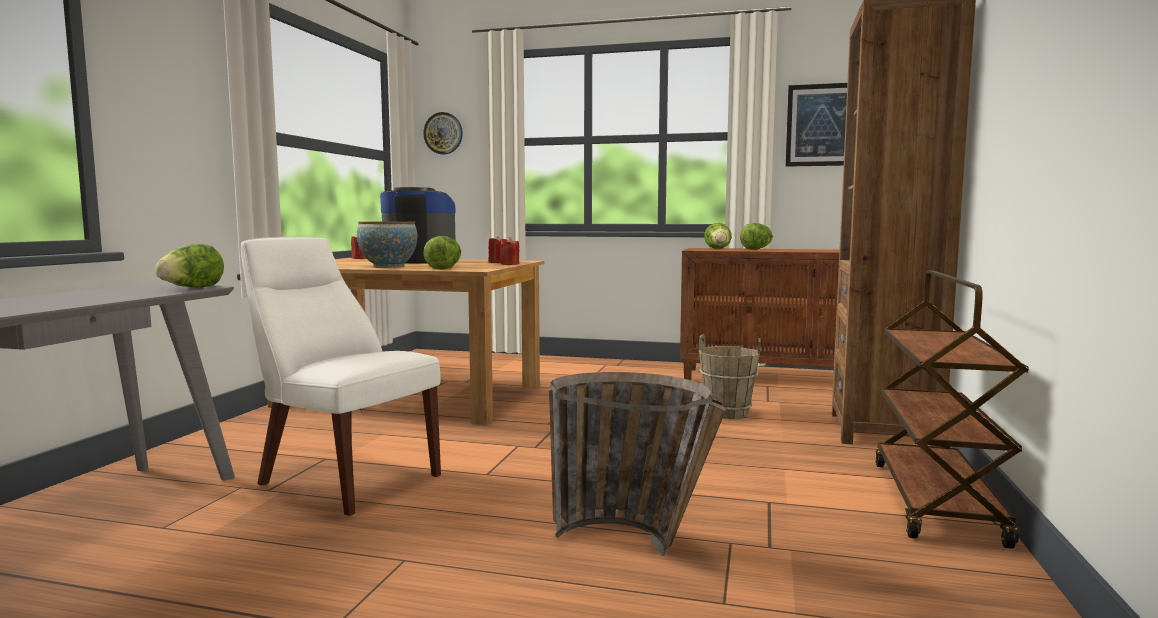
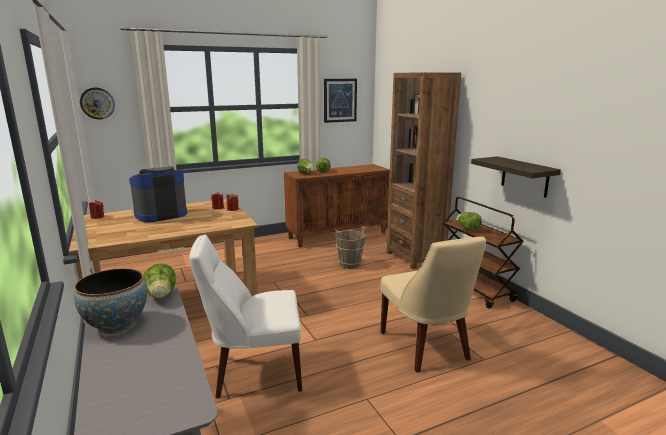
camera: 40 degrees left, 10 degrees up
bowl [357,221,417,268] -> bowl moved to [74,268,147,334]
lettuce [424,236,461,269] -> lettuce moved to [457,212,482,232]
basket [549,372,726,556] -> beige chair [380,236,486,373]
none -> shelf [471,156,561,198]

